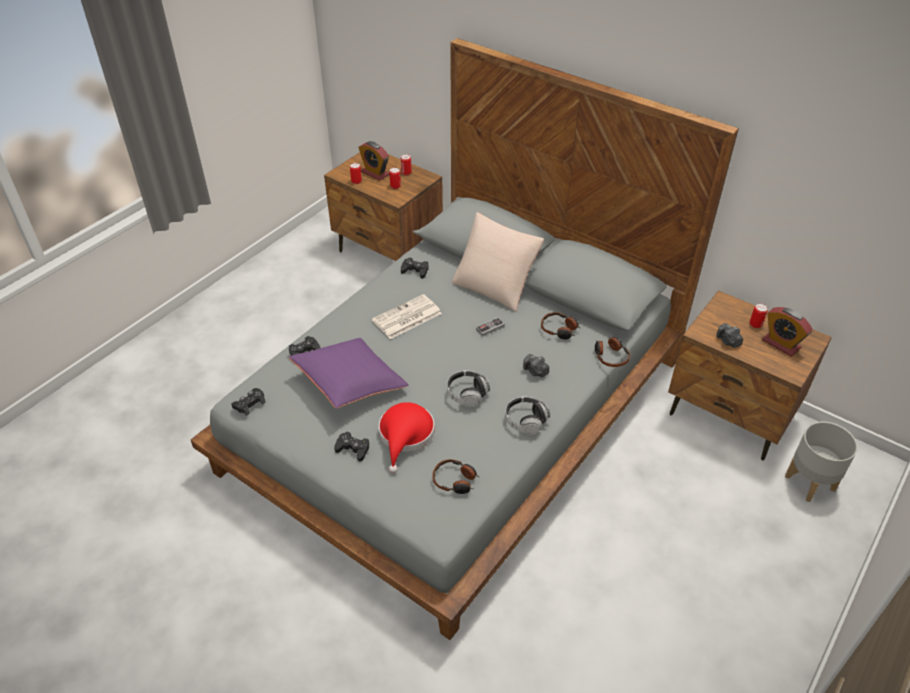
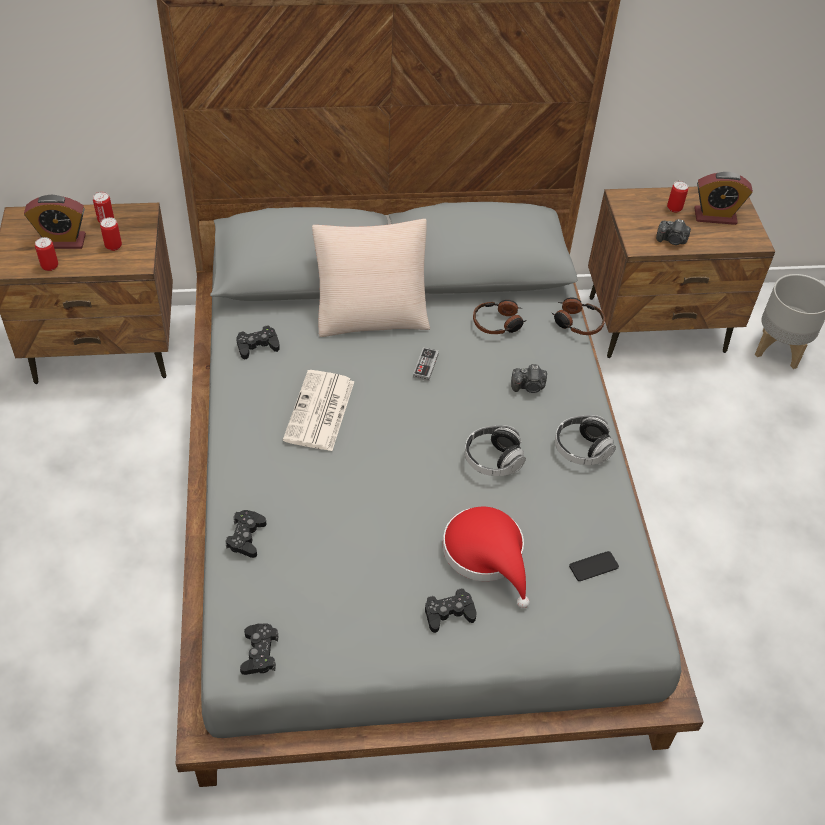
camera: 45 degrees left, 5 degrees up
purple pillow [289,338,409,409] -> none
headphones [433,459,479,494] -> phone [569,551,619,581]

